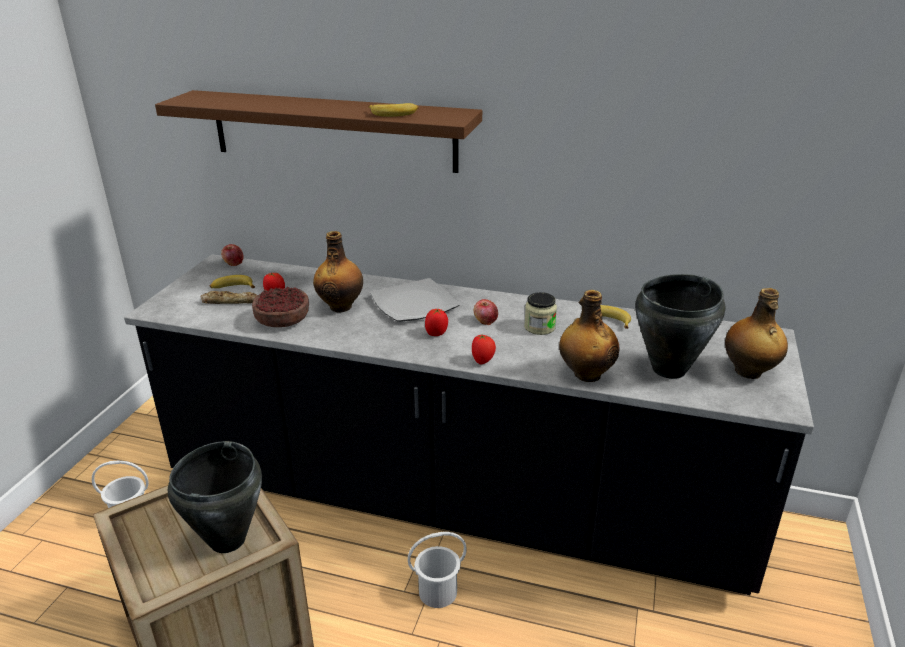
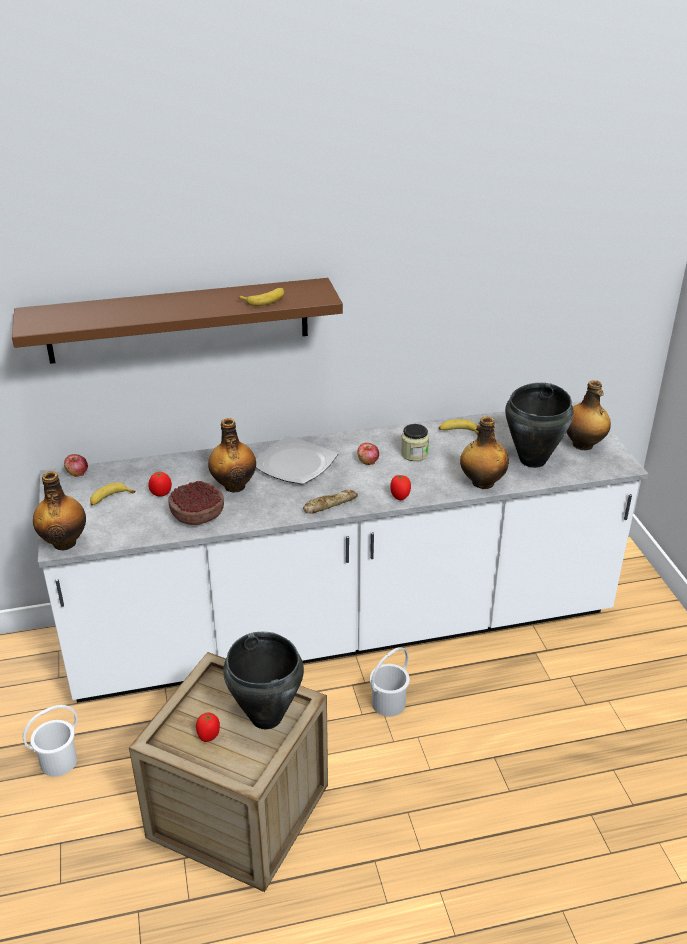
camera: 30 degrees left, 5 degrees up
black counter [124,254,814,595] -> white counter [38,401,648,703]
bread [200,291,258,304] -> bread moved to [303,490,358,514]
tomato [425,309,448,336] -> tomato moved to [196,712,220,742]
none -> bottle [33,471,86,550]

